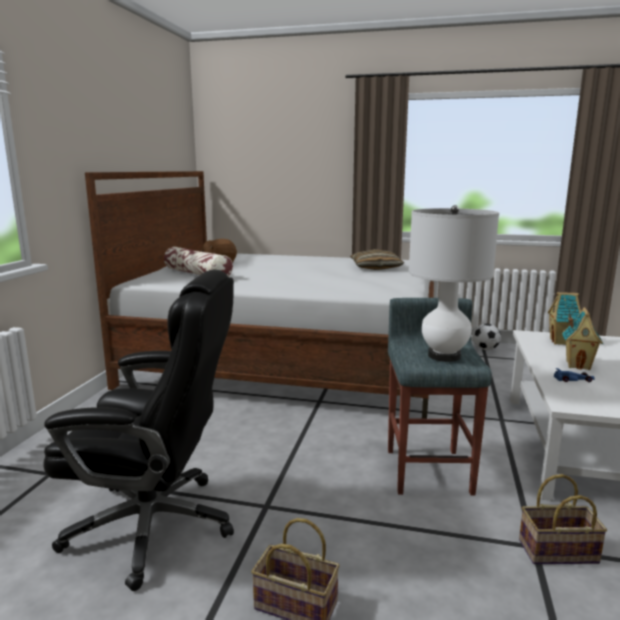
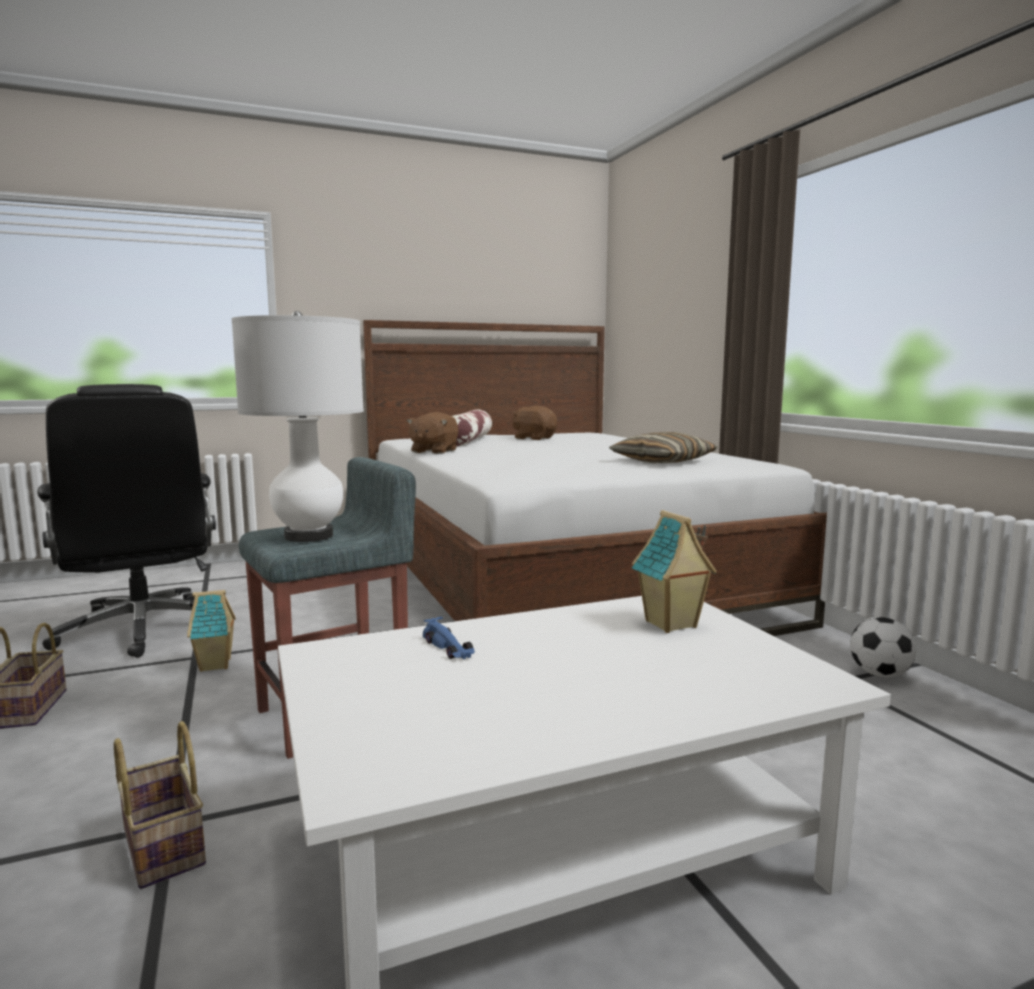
camera: 55 degrees right, 5 degrees down
toy house [562,307,603,370] -> toy house moved to [187,590,236,672]
none -> brown plush toy [406,412,459,454]

